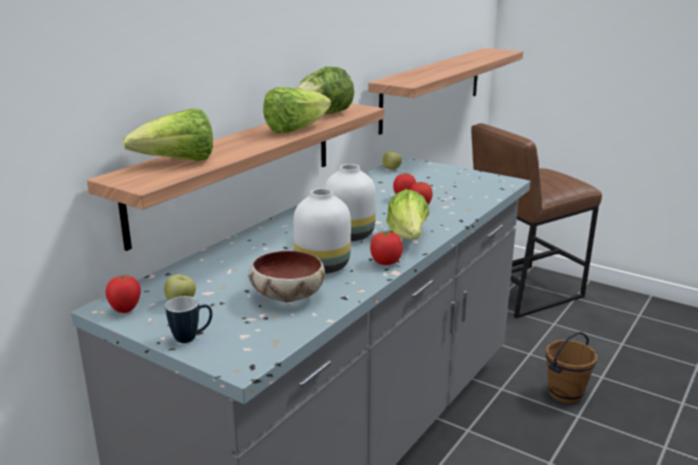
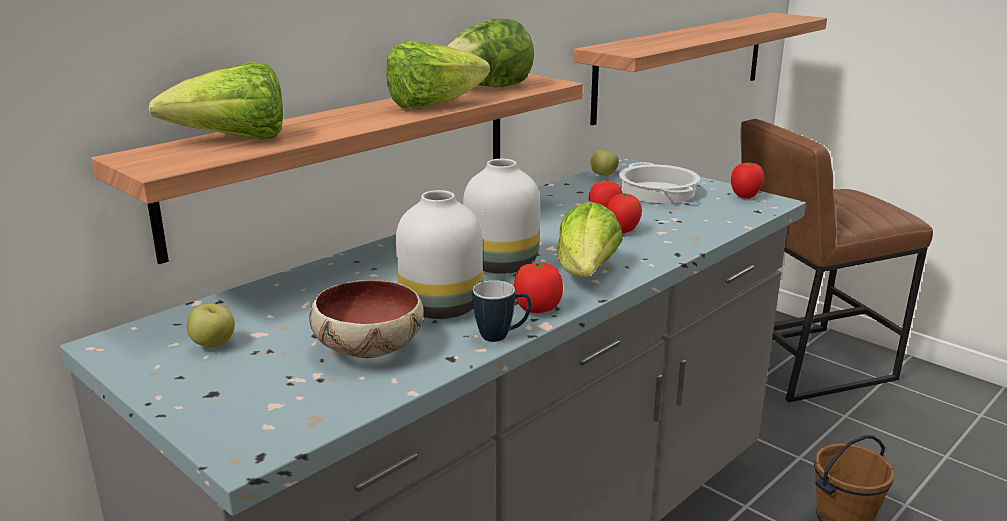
camera: 10 degrees right, 0 degrees up
tomato [106,275,141,313] -> tomato moved to [731,162,764,199]
mug [165,296,212,343] -> mug moved to [473,280,531,342]
none -> cooking pot [619,162,700,203]

